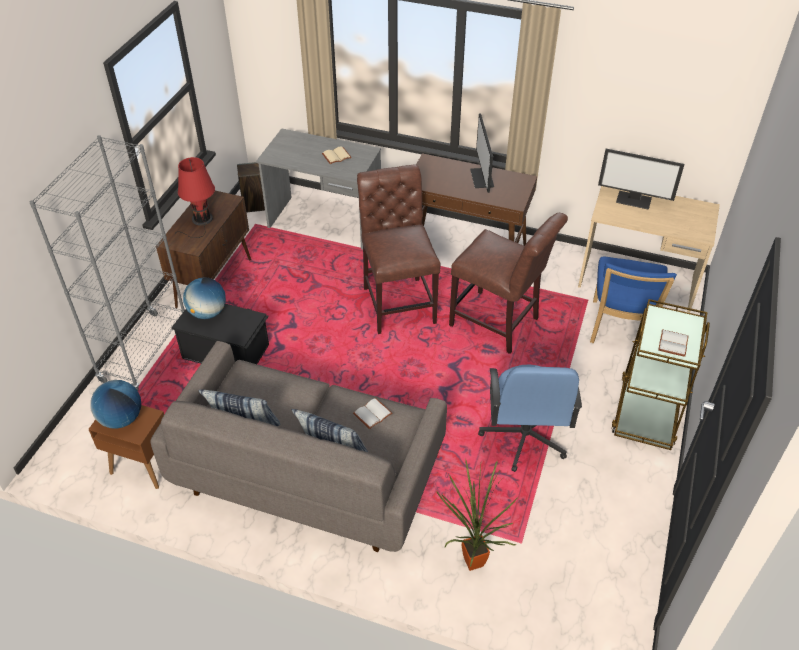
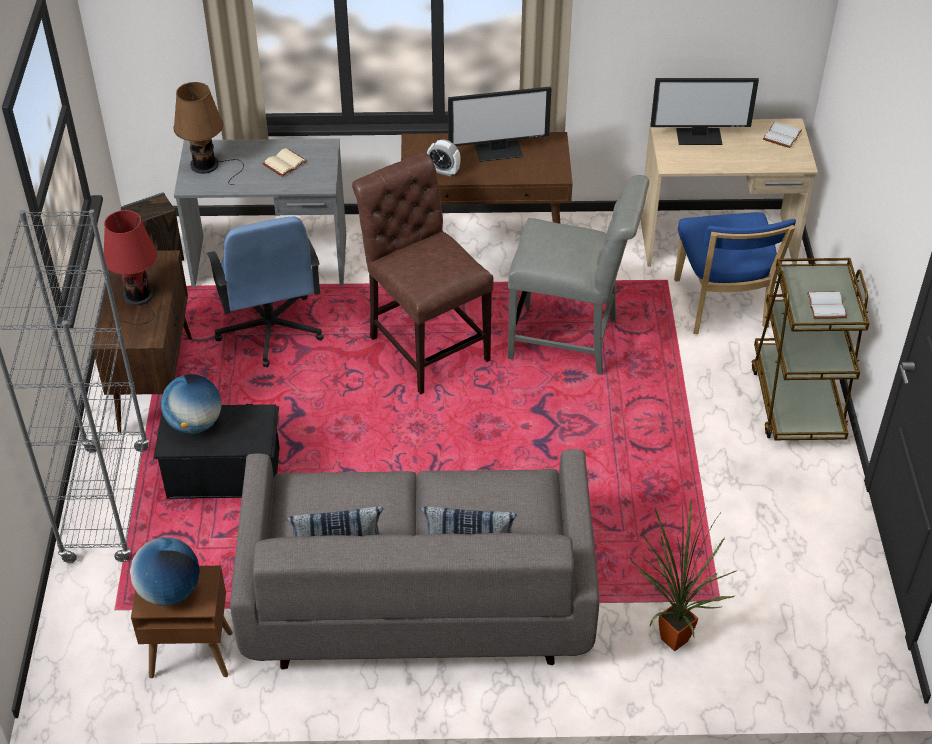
camera: 20 degrees left, 0 degrees up
white book [353,398,393,429] -> white book moved to [763,121,802,148]
brown chair [449,213,568,354] -> grey chair [508,175,649,375]
monitor [470,114,494,193] -> monitor turned 75 degrees counterclockwise [448,86,552,162]
blue office chair [478,365,582,472] -> blue office chair moved to [207,216,324,367]
none -> brown table lamp [173,82,244,185]
none -> alarm clock [427,139,461,177]

